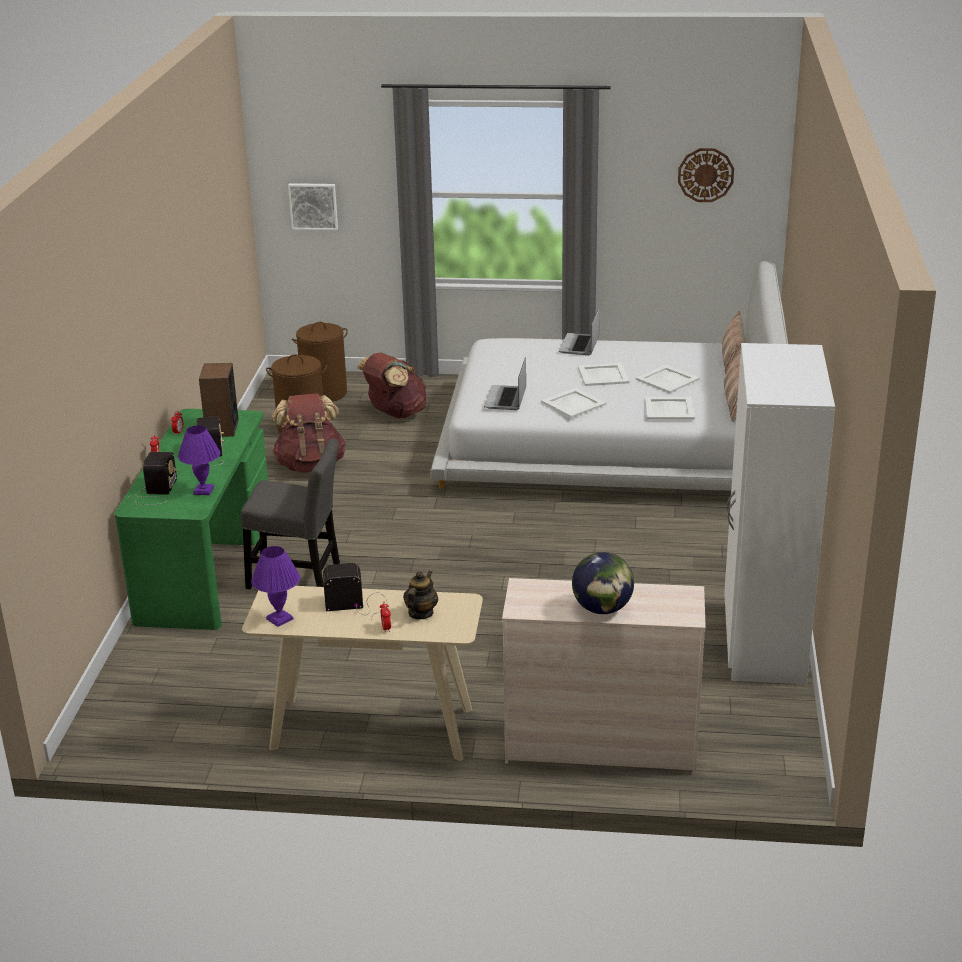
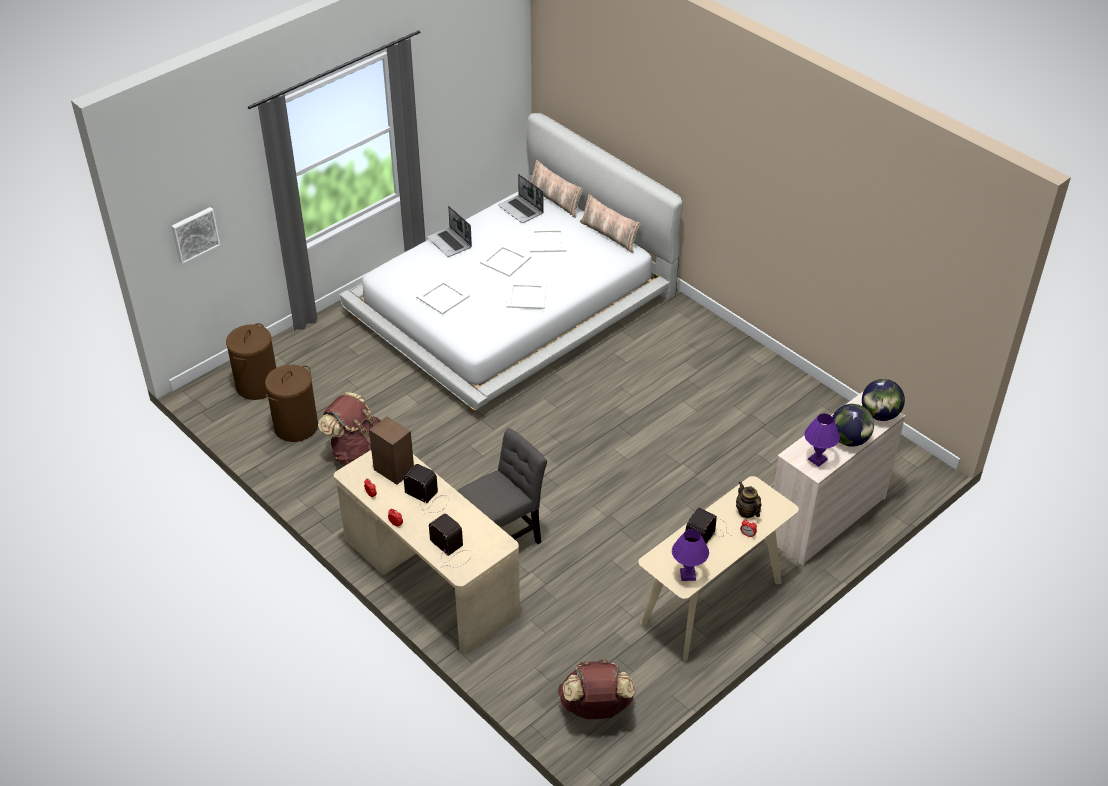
camera: 50 degrees left, 15 degrees up
green desk [114,409,268,630] -> beige desk [334,450,520,655]
purple table lamp [178,425,220,495] -> purple table lamp moved to [804,413,840,467]
brown backpack [356,353,427,418] -> brown backpack moved to [558,659,635,719]
laptop [484,357,526,410] -> laptop moved to [498,174,544,223]
white tray [645,397,695,420] -> white tray moved to [416,279,470,315]
wall clock [678,148,734,202] -> none
white wardrobe [724,343,835,684] -> none
none -> globe [862,379,905,421]

